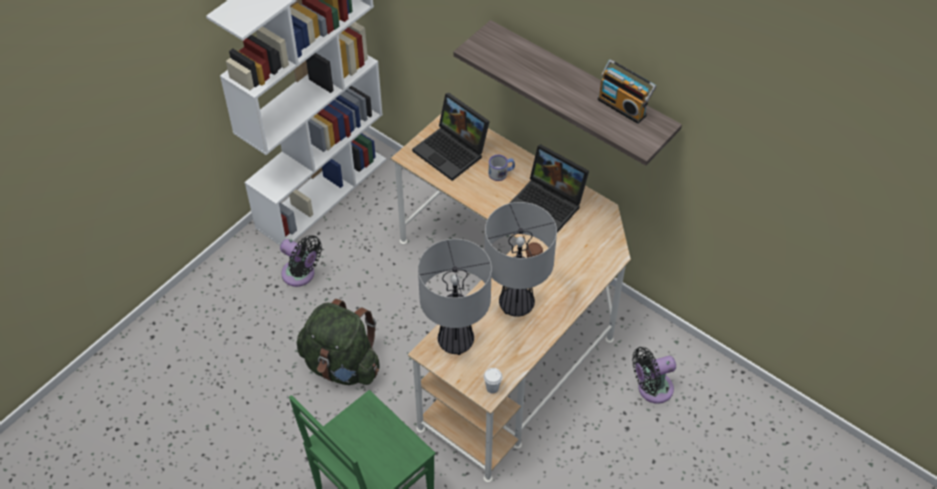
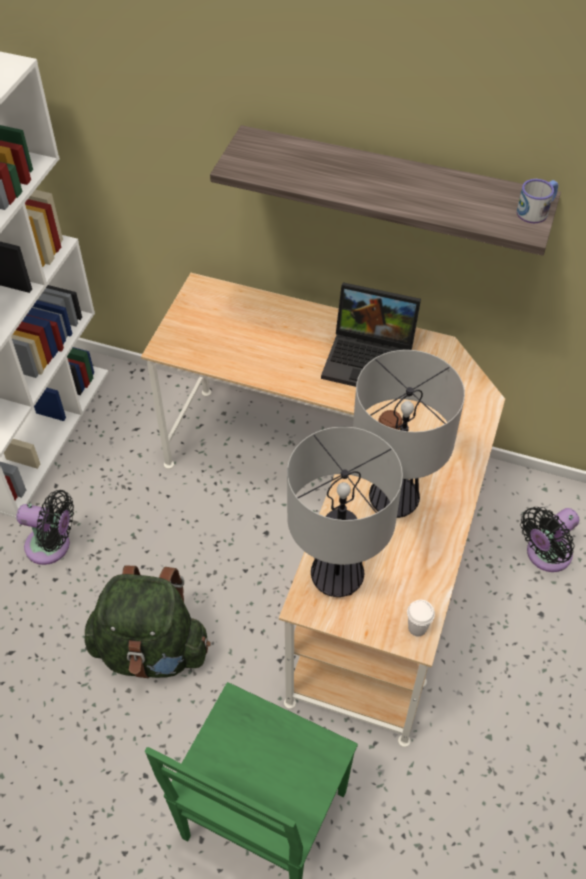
camera: 20 degrees left, 0 degrees up
laptop [412,93,490,181] -> none
mug [489,155,515,181] -> mug moved to [517,179,558,223]
radio [598,59,656,124] -> none

